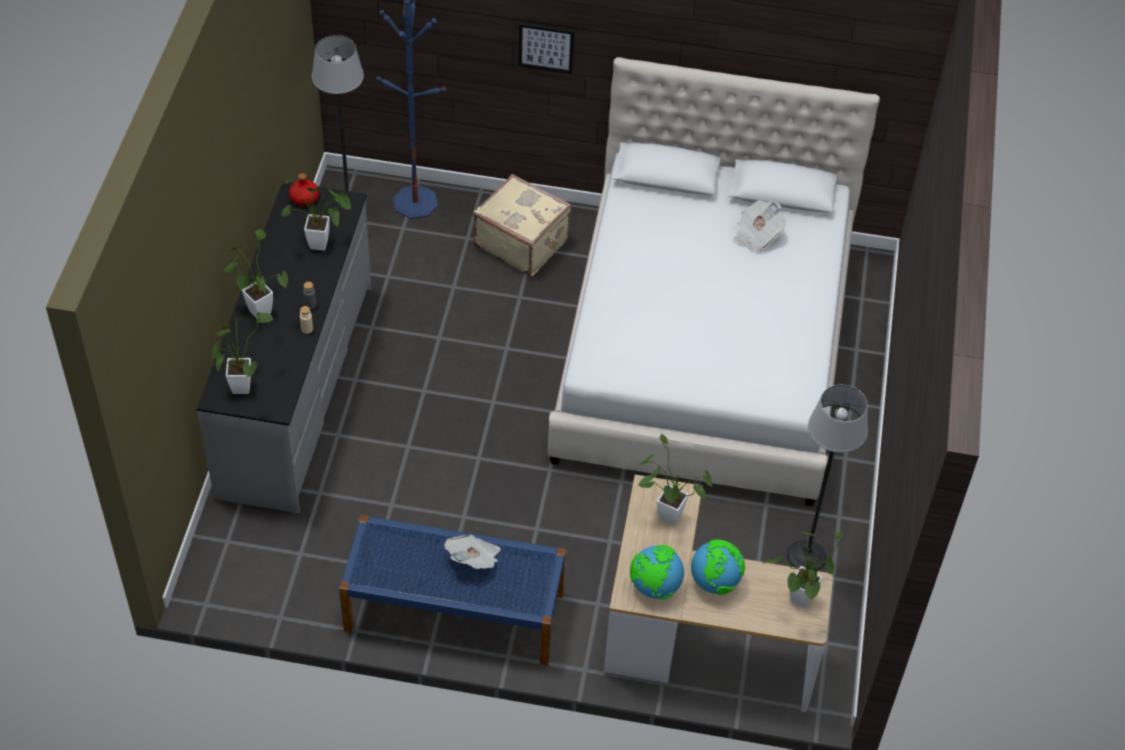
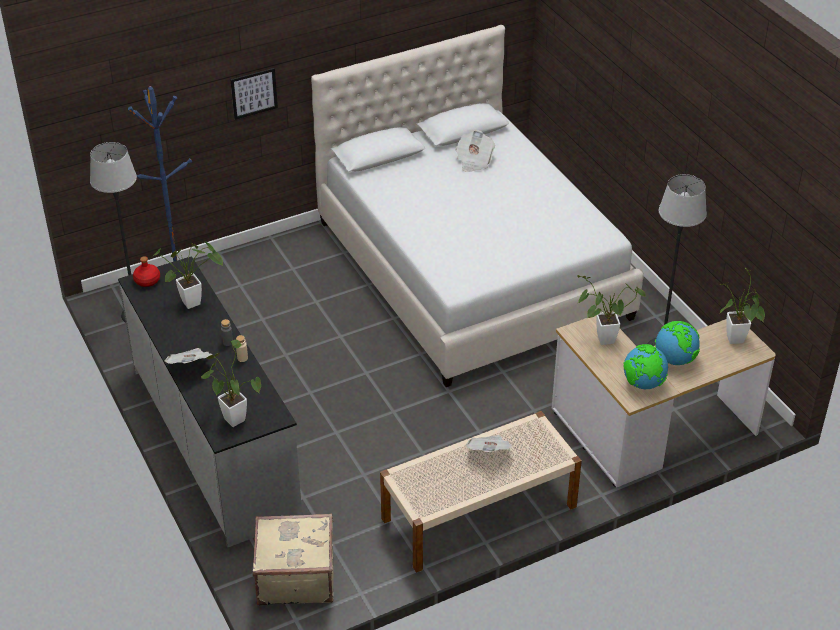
camera: 35 degrees left, 10 degrees down
potted plant [224,230,288,318] -> newspaper [165,348,212,364]
blue bench [339,515,566,666] -> beige bench [380,411,582,573]
beige suitcase [473,174,572,277] -> beige suitcase moved to [253,514,333,605]

